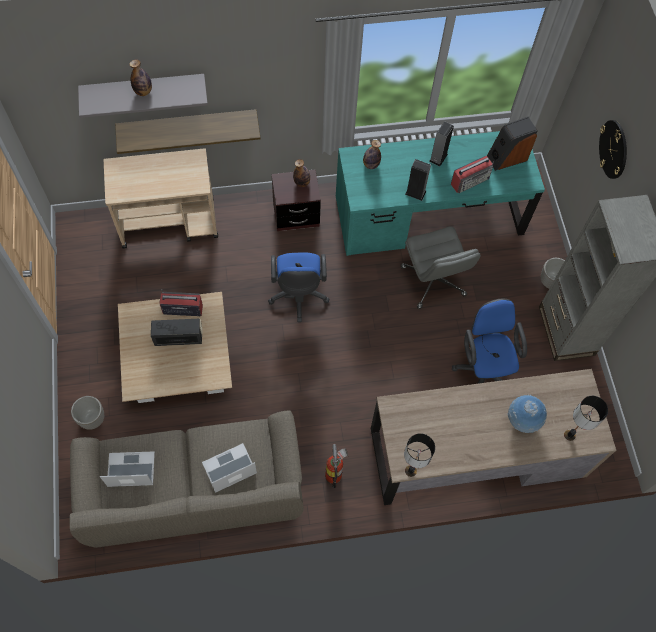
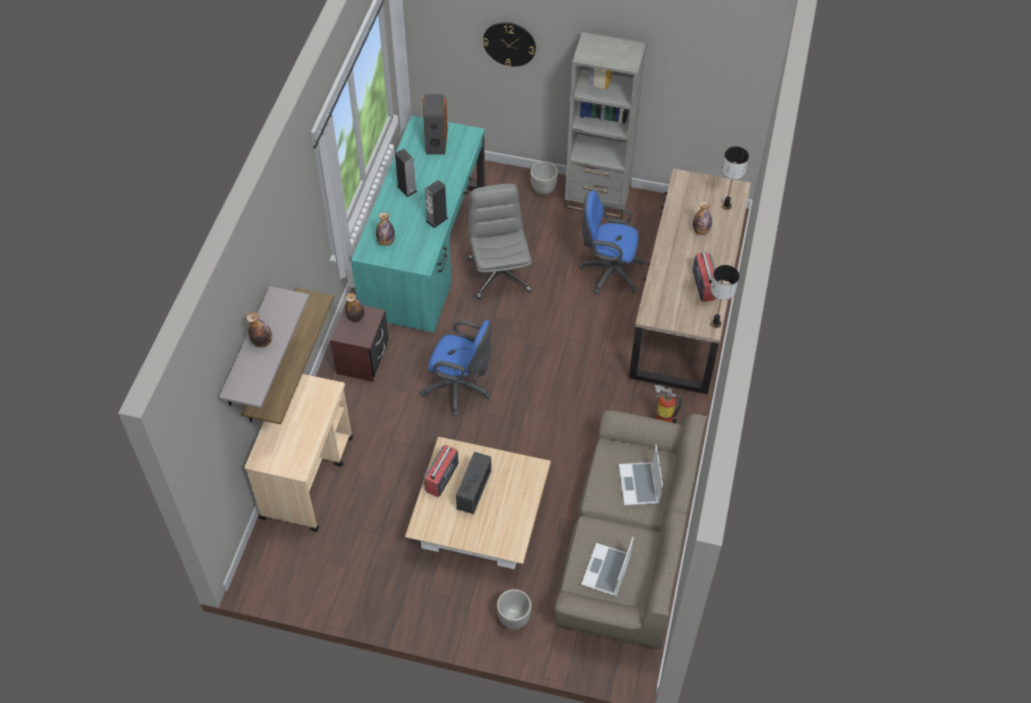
camera: 65 degrees left, 10 degrees down
grey office chair [400,226,481,309] -> grey office chair turned 105 degrees counterclockwise [468,184,532,299]
radio [451,156,494,193] -> radio moved to [693,249,719,302]
globe [508,395,547,433] -> bottle [693,202,712,235]

